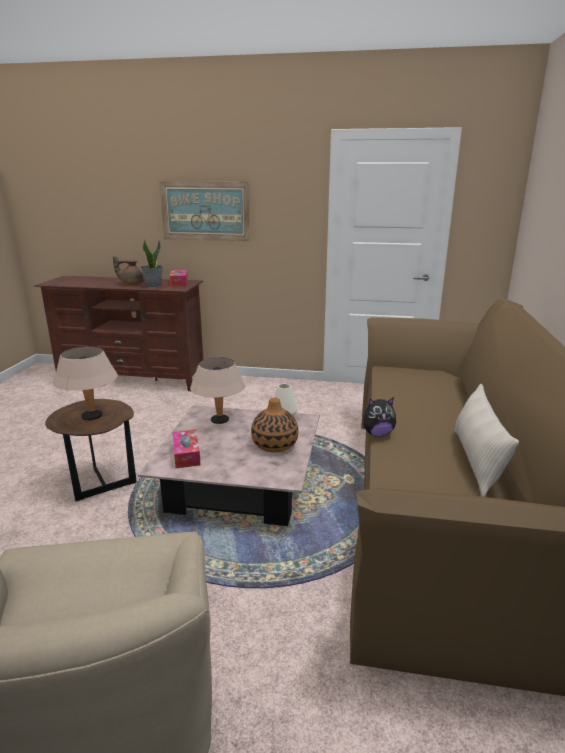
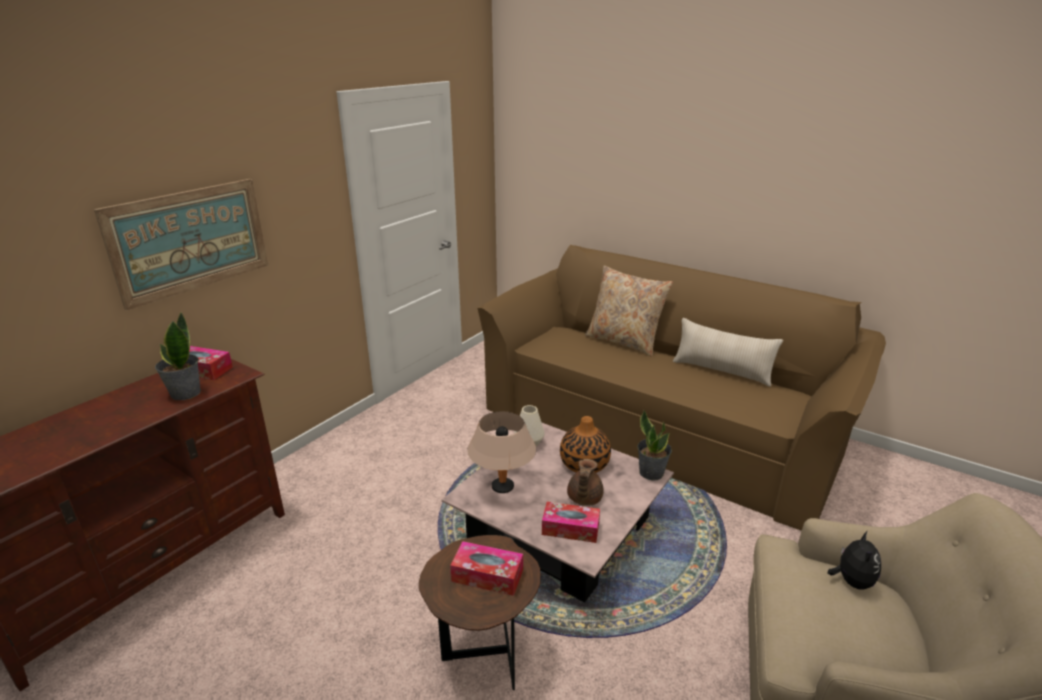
camera: 65 degrees left, 5 degrees up
beige table lamp [53,346,118,420] -> tissue box [450,541,523,596]
brown teapot [113,256,144,285] -> brown teapot moved to [567,459,603,506]
plush toy [363,397,396,437] -> plush toy moved to [827,531,881,590]
none -> beige pillow [585,266,673,357]
none -> potted plant [637,410,672,481]

